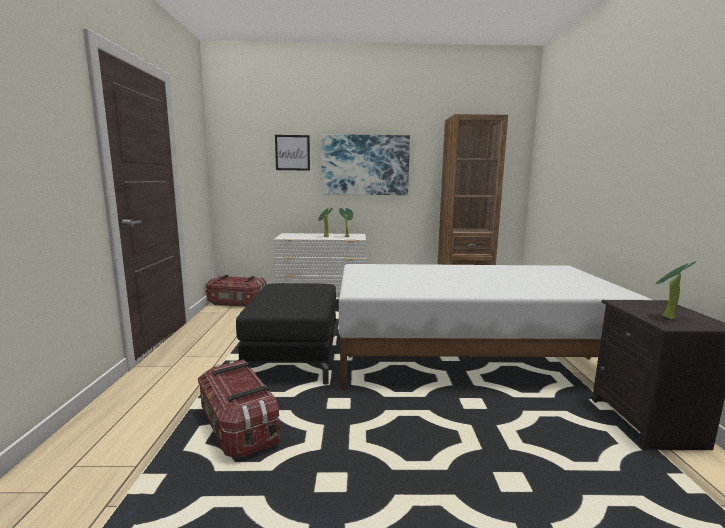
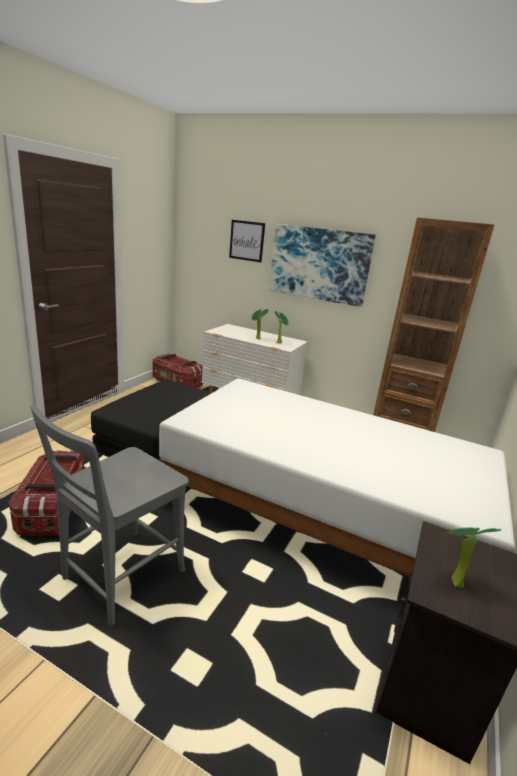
camera: 25 degrees right, 10 degrees up
none -> grey chair [31,406,189,626]

